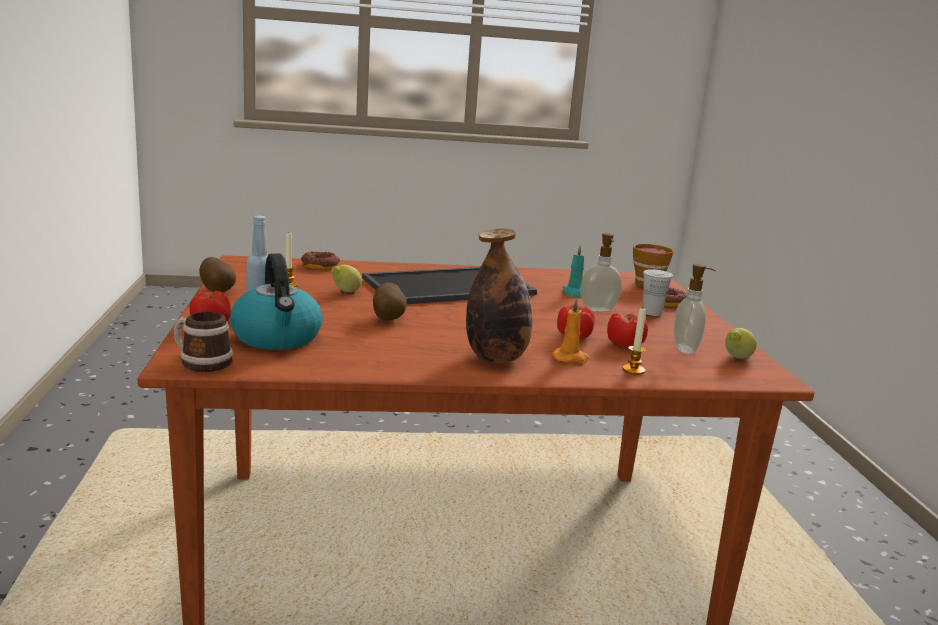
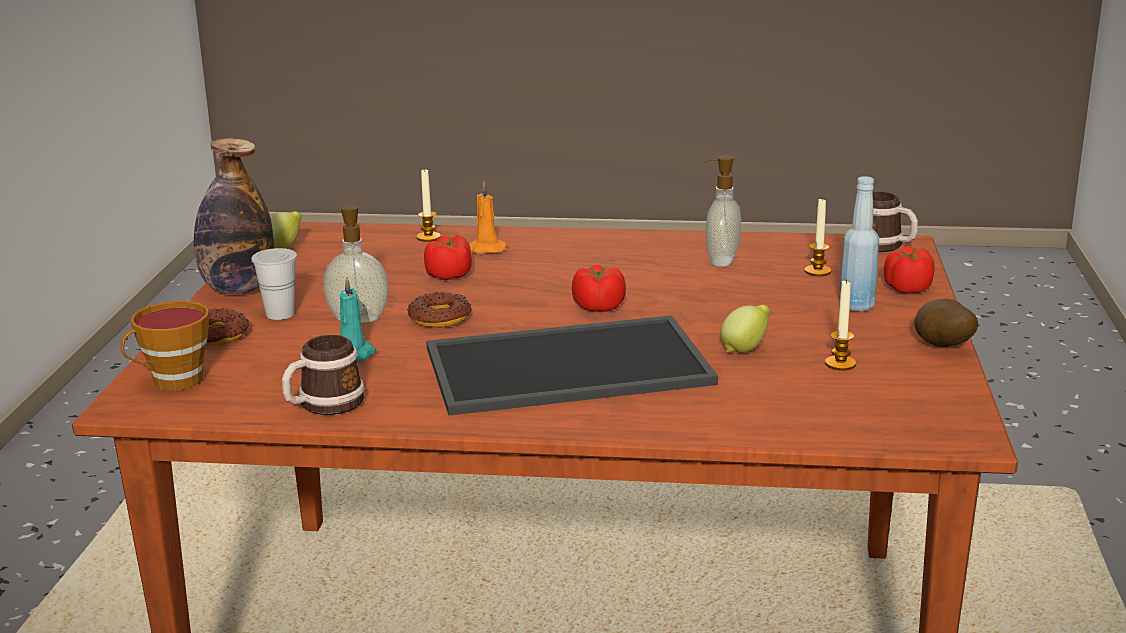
camera: 165 degrees left, 5 degrees up
kettle [230,253,323,350] -> candle [805,197,831,276]
donut [301,252,340,269] -> donut moved to [407,292,472,328]
potato [373,282,407,321] -> none
bottle [466,228,532,363] -> bottle moved to [194,138,274,294]
tomato [607,313,648,348] -> tomato moved to [572,265,626,312]
soap dispenser [674,263,716,354] -> soap dispenser moved to [704,155,741,267]
none -> mug [282,335,365,415]

